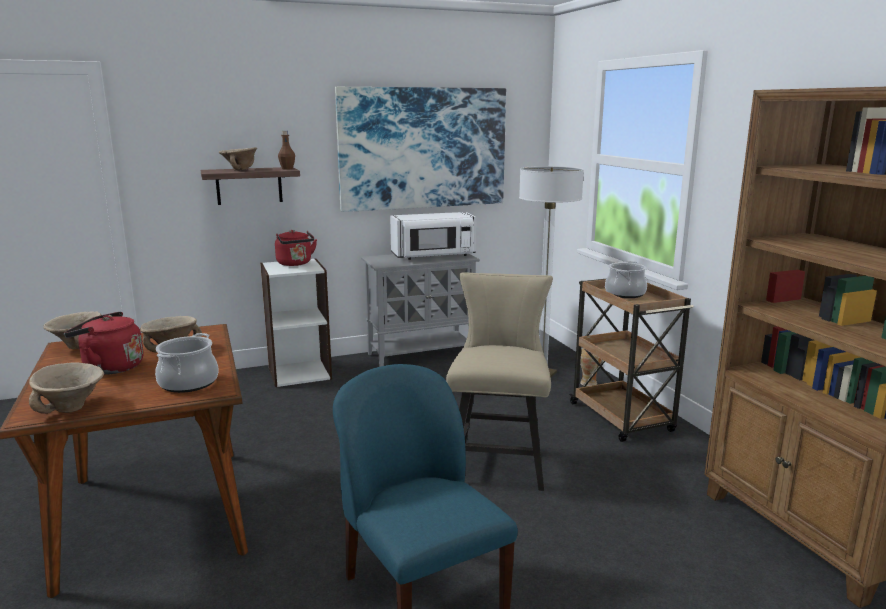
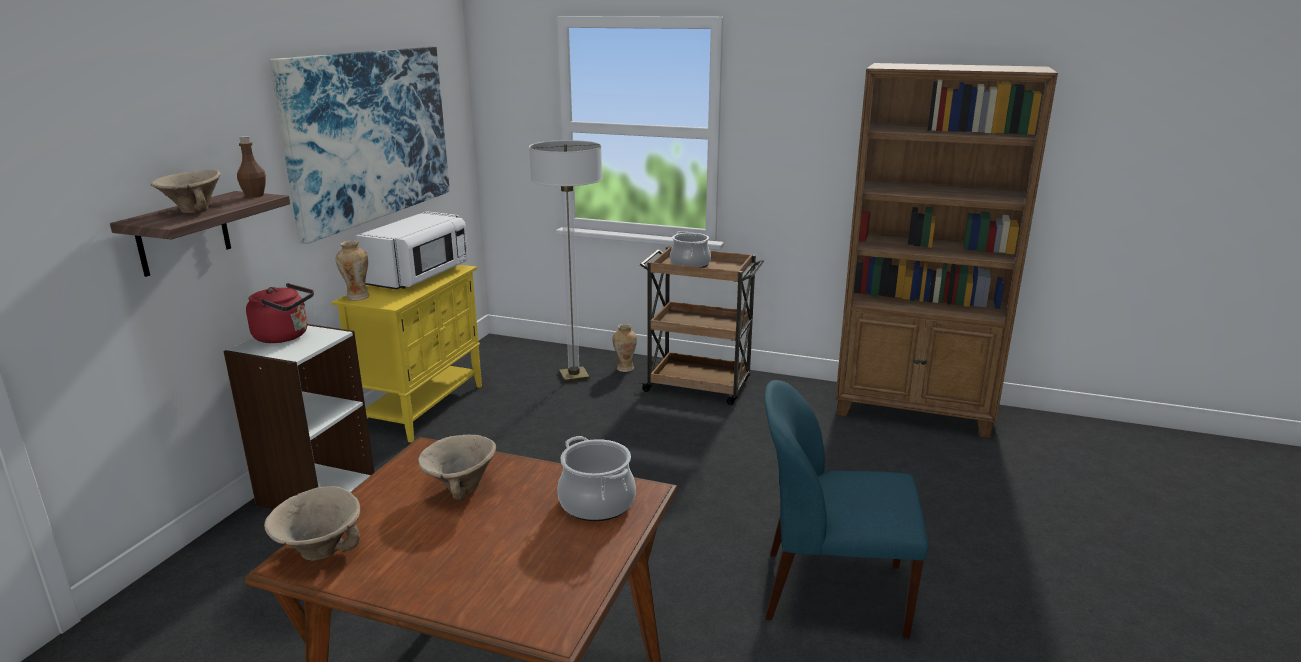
camera: 50 degrees left, 5 degrees up
beige bowl [29,363,104,414] -> none
red kettle [64,312,144,374] -> none
grey cabinet [361,254,480,367] -> yellow cabinet [331,265,482,443]
beige chair [446,272,553,491] -> none
none -> vase [336,240,369,301]

